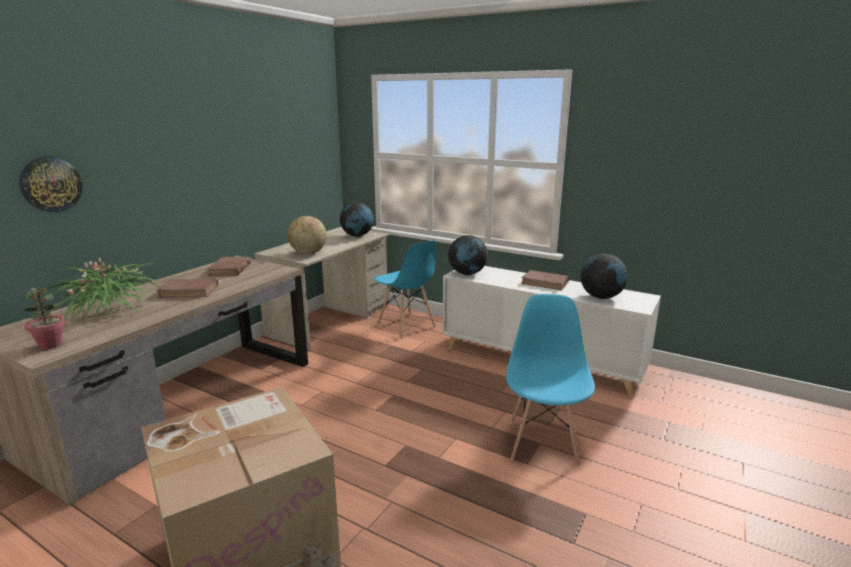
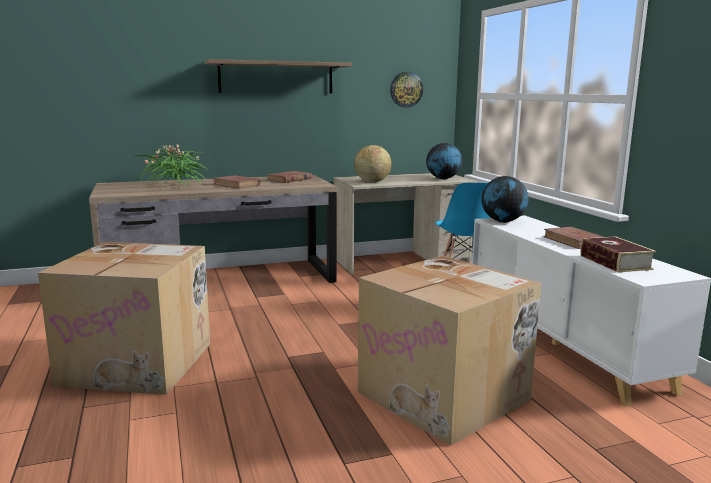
camera: 40 degrees right, 5 degrees down
wall clock [19,157,83,212] -> wall clock moved to [390,72,423,108]
potted plant [23,287,65,350] -> none
blue chair [506,294,595,467] -> cardboard box [358,256,541,446]
globe [580,254,628,299] -> book [580,236,656,272]
none -> shelf [205,59,352,94]

